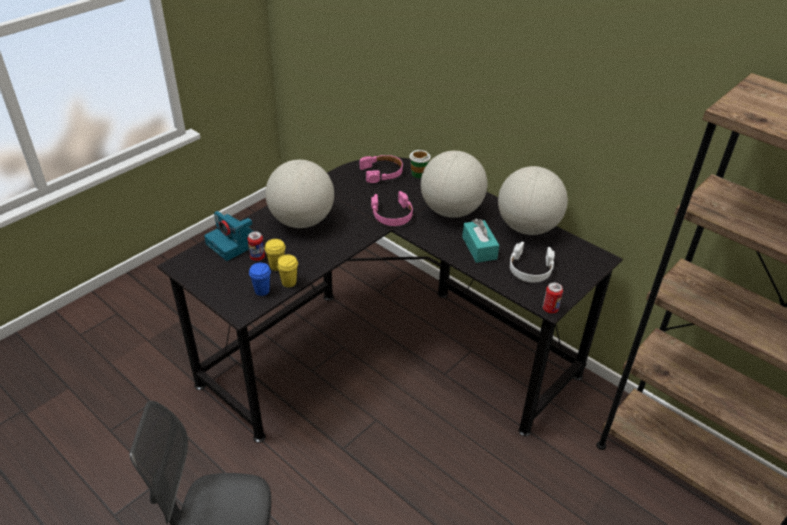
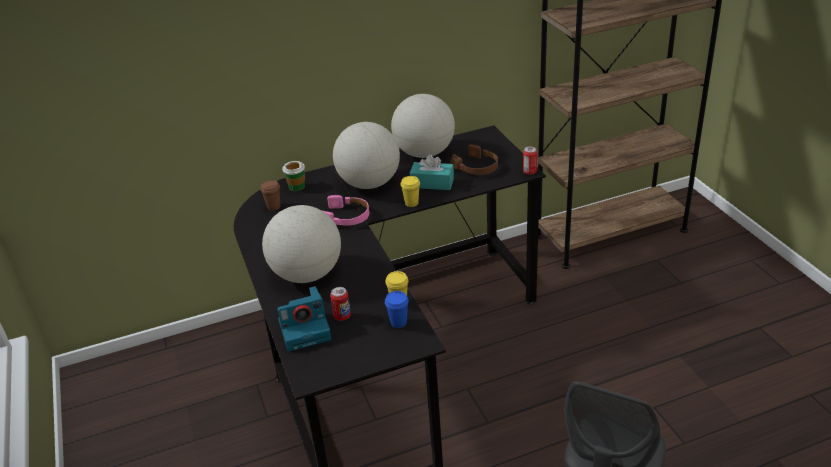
camera: 60 degrees left, 5 degrees down
yellow cup [265,239,286,271] -> yellow cup moved to [400,176,420,207]
pink headphones [359,155,403,183] -> brown cup [260,180,280,211]
white headphones [509,242,555,283] -> brown headphones [451,144,498,175]

